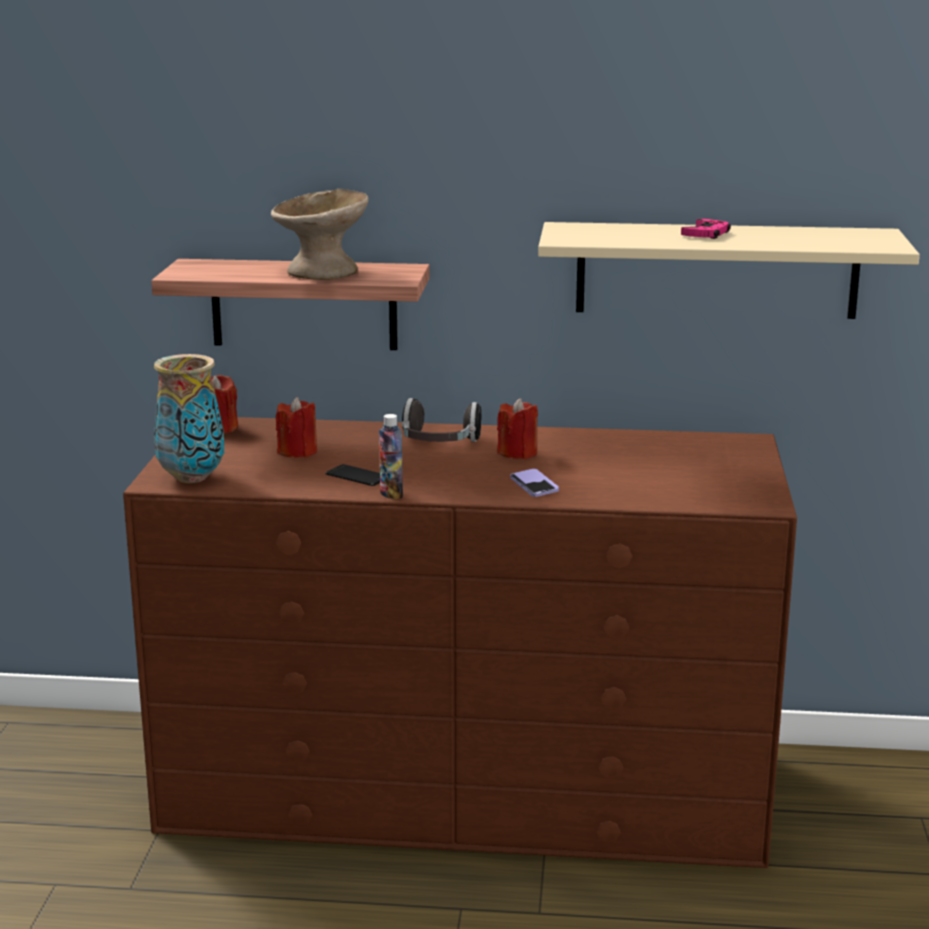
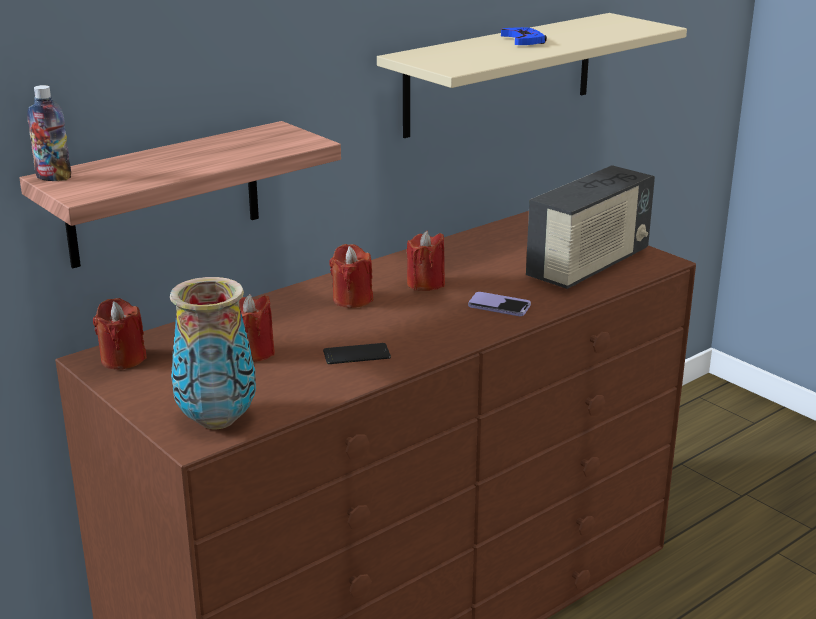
camera: 45 degrees left, 5 degrees up
beige bowl [271,189,369,280] -> none
bottle [379,414,403,500] -> bottle moved to [27,85,71,181]
headphones [401,398,481,442] -> red candle [330,244,373,308]
pink game controller [681,219,731,239] -> blue game controller [501,27,547,45]
none -> radio [526,165,655,289]

